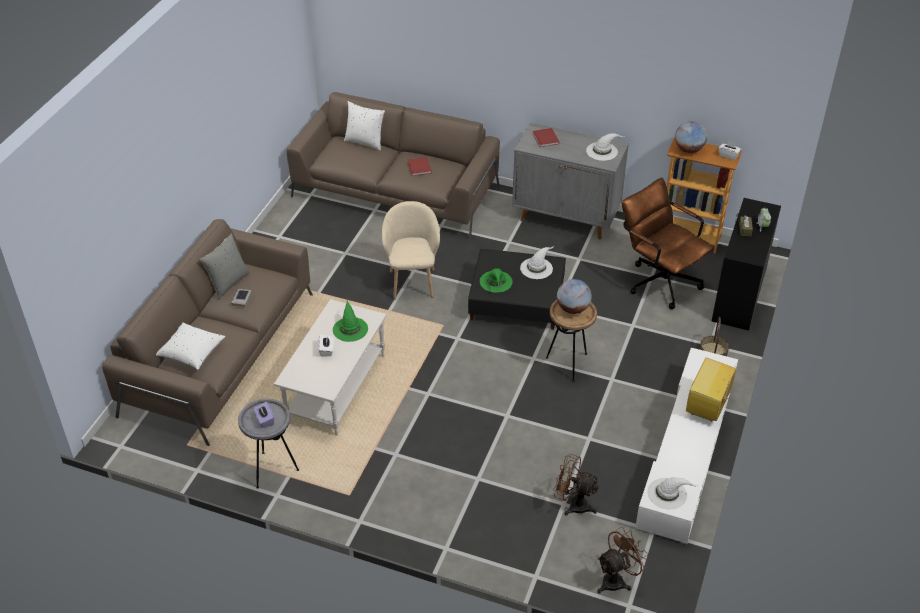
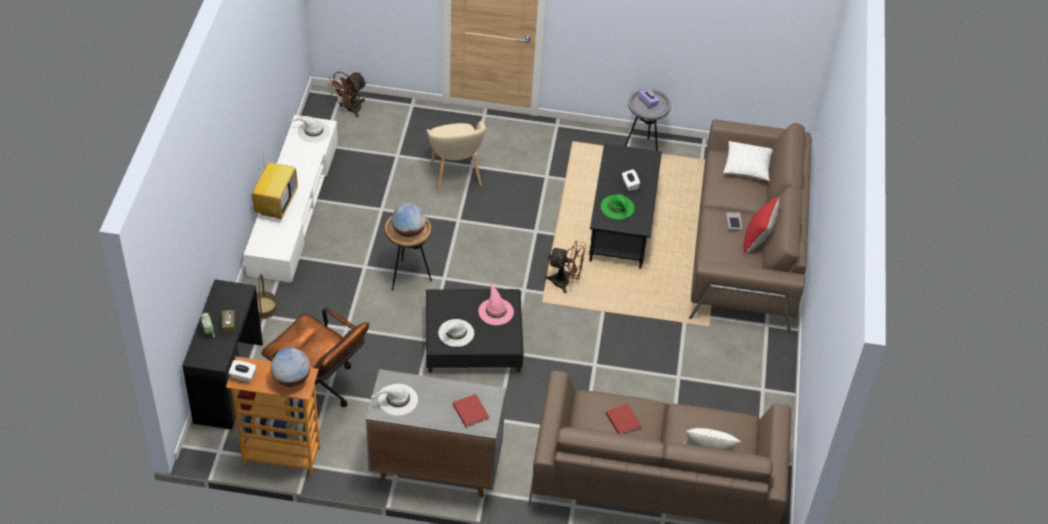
camera: 165 degrees right, 5 degrees up
grey pillow [199,233,250,299] -> red pillow [744,196,780,255]
white coffee table [274,299,387,436] -> black coffee table [589,143,662,269]
beige armchair [382,201,440,299] -> beige armchair moved to [426,121,486,193]
green hat [480,268,513,293] -> pink hat [478,283,514,325]
brown fan [553,454,599,516] -> brown fan moved to [545,241,586,293]

